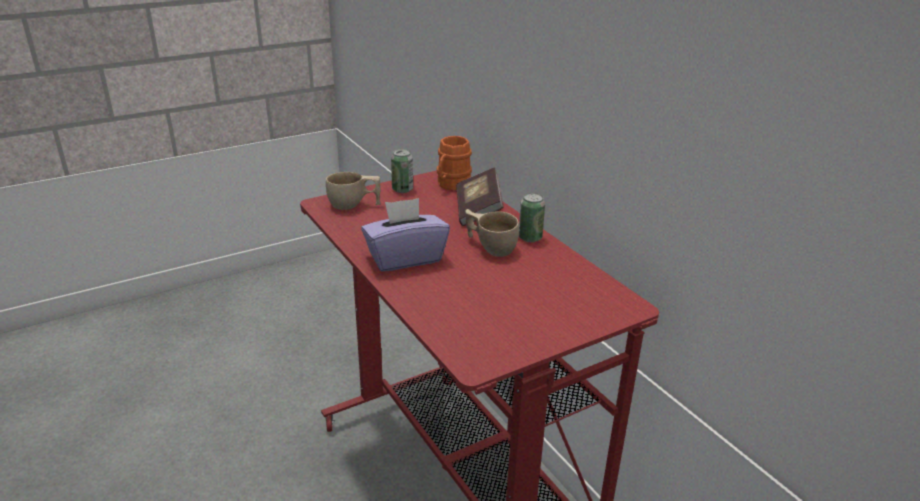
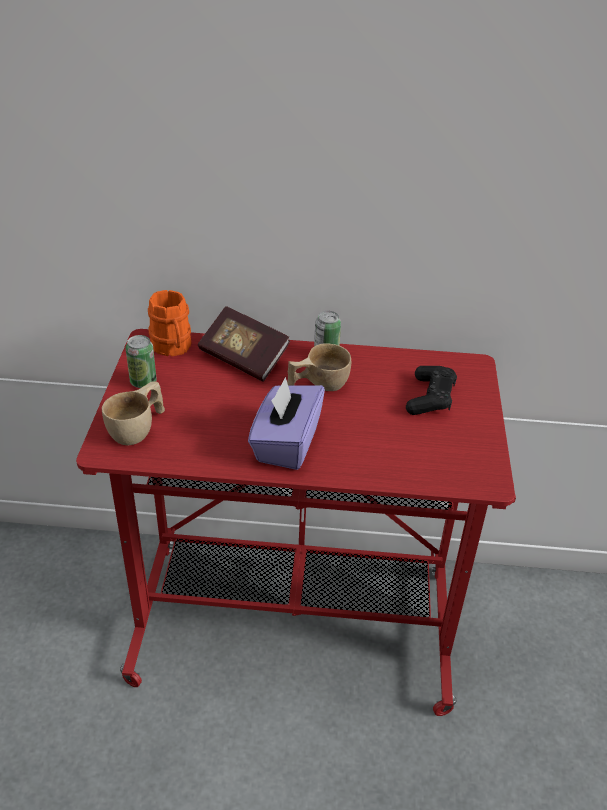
camera: 55 degrees left, 10 degrees up
none -> black game controller [406,366,457,415]

